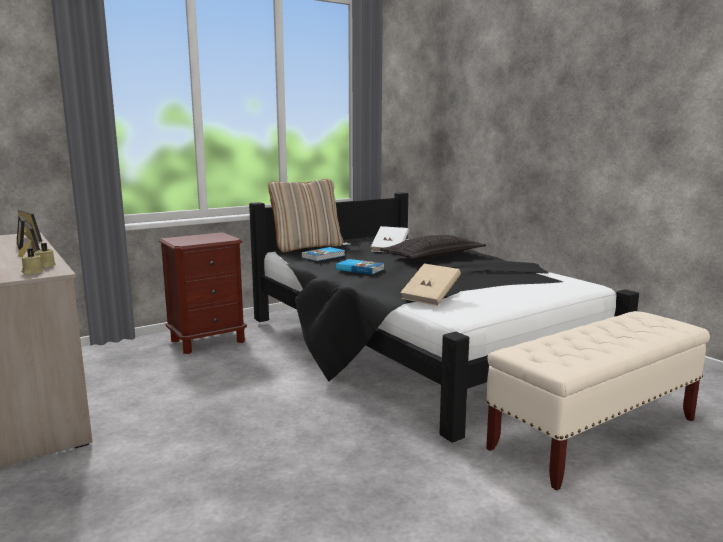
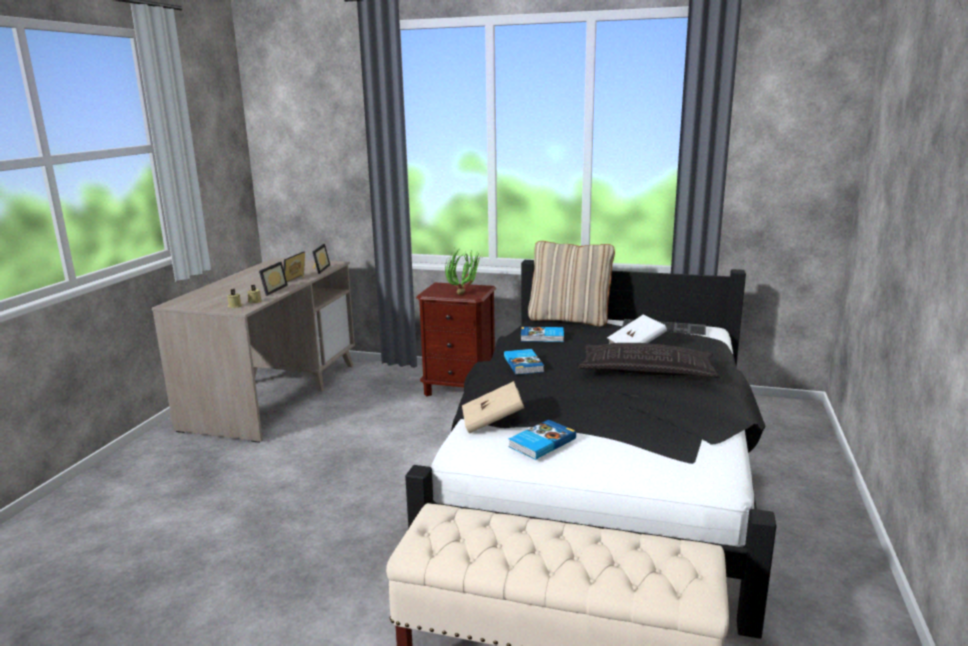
camera: 50 degrees right, 5 degrees up
none -> potted plant [445,250,482,295]
none -> book [508,420,576,460]

